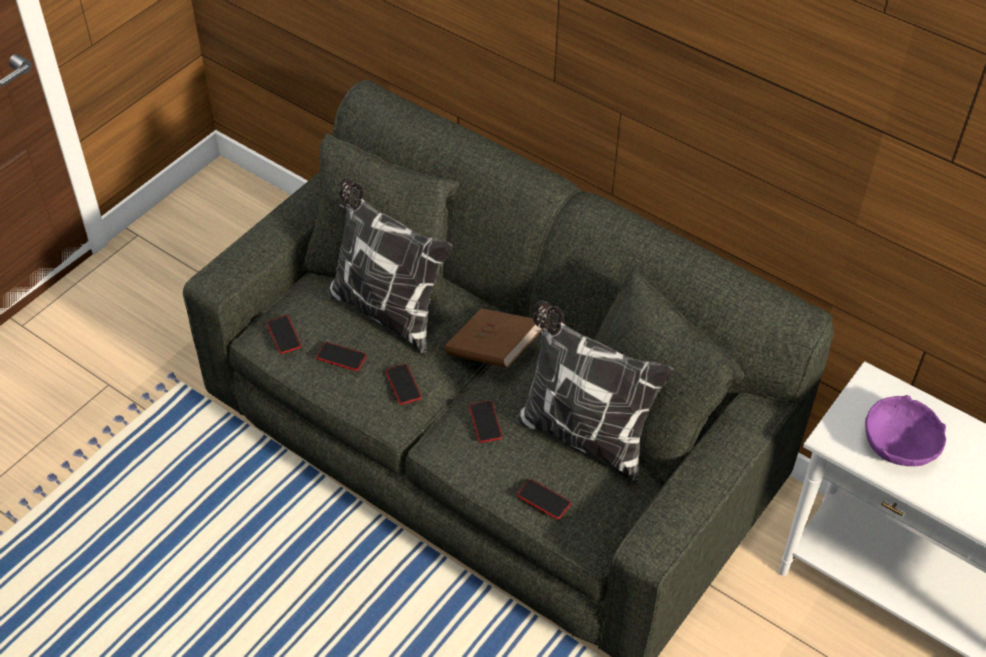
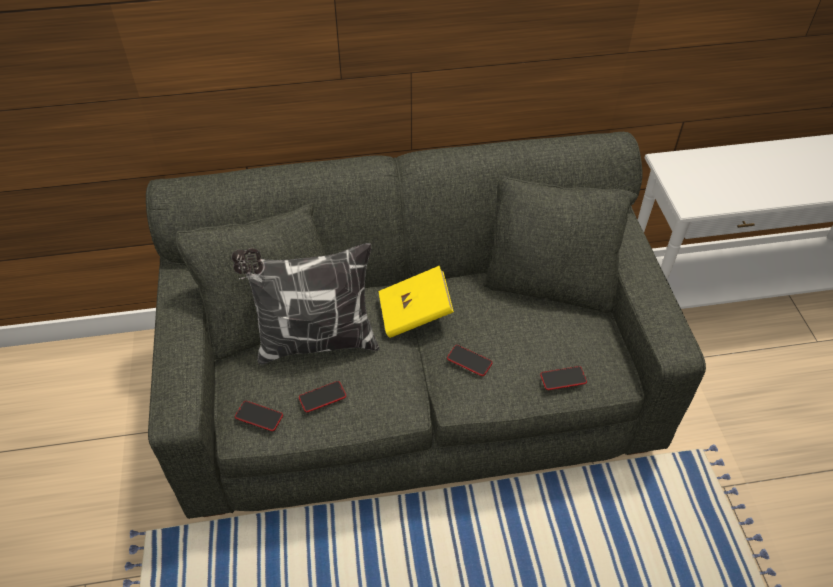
camera: 45 degrees left, 0 degrees up
phone [386,364,422,405] -> none
brown book [445,308,542,368] -> yellow book [378,266,454,338]
pillow [515,301,674,484] -> none
purple bowl [865,395,946,466] -> none

